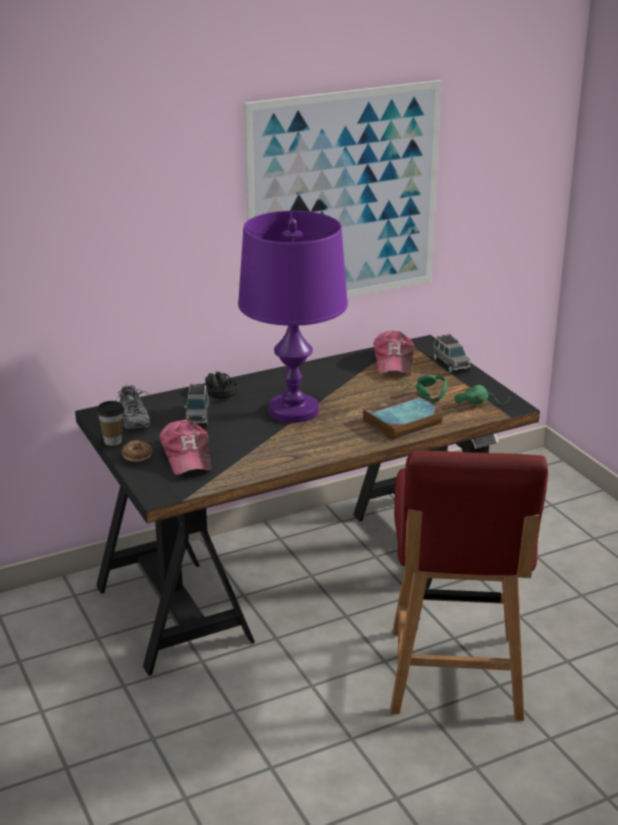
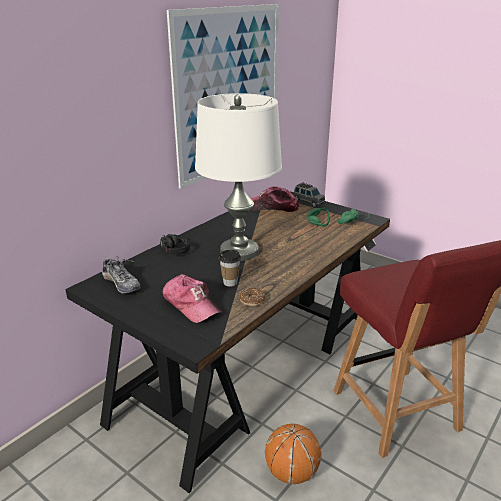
camera: 25 degrees left, 0 degrees up
cup [97,401,124,446] -> cup moved to [219,250,241,287]
donut [121,440,153,462] -> donut moved to [239,288,266,306]
grey toy car [185,384,209,426] -> none
purple table lamp [238,211,348,423] -> white table lamp [195,93,282,261]
book [363,394,443,440] -> none
cap [374,331,415,375] -> cap turned 120 degrees clockwise [250,186,299,212]
none -> basketball [265,423,322,484]

